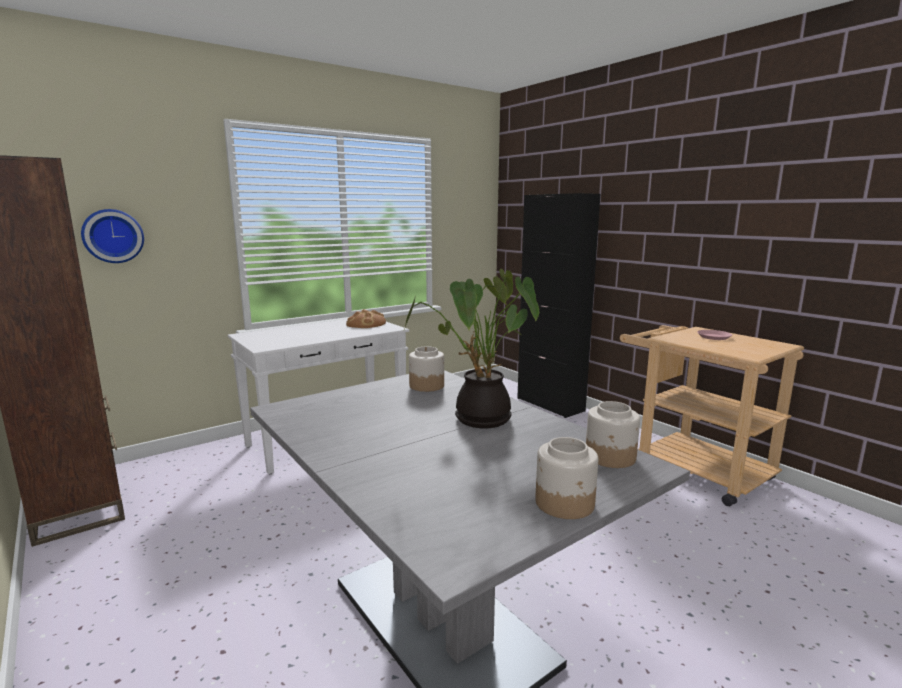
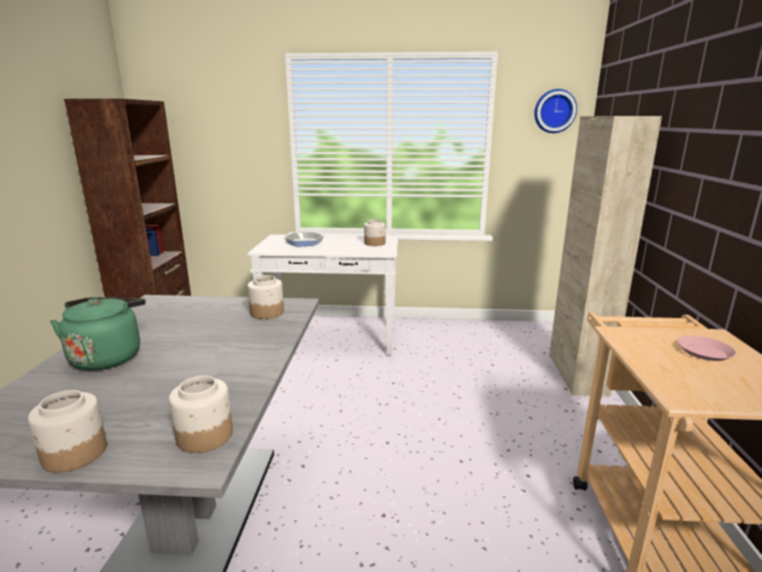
camera: 40 degrees right, 5 degrees up
wall clock [81,209,144,263] -> wall clock moved to [534,89,577,133]
bread [346,309,386,328] -> jar [364,219,385,246]
potted plant [405,268,539,428] -> none
black cabinet [517,193,600,418] -> beige cabinet [549,116,662,397]
none -> green kettle [50,297,146,370]
none -> frying pan [284,232,324,246]

